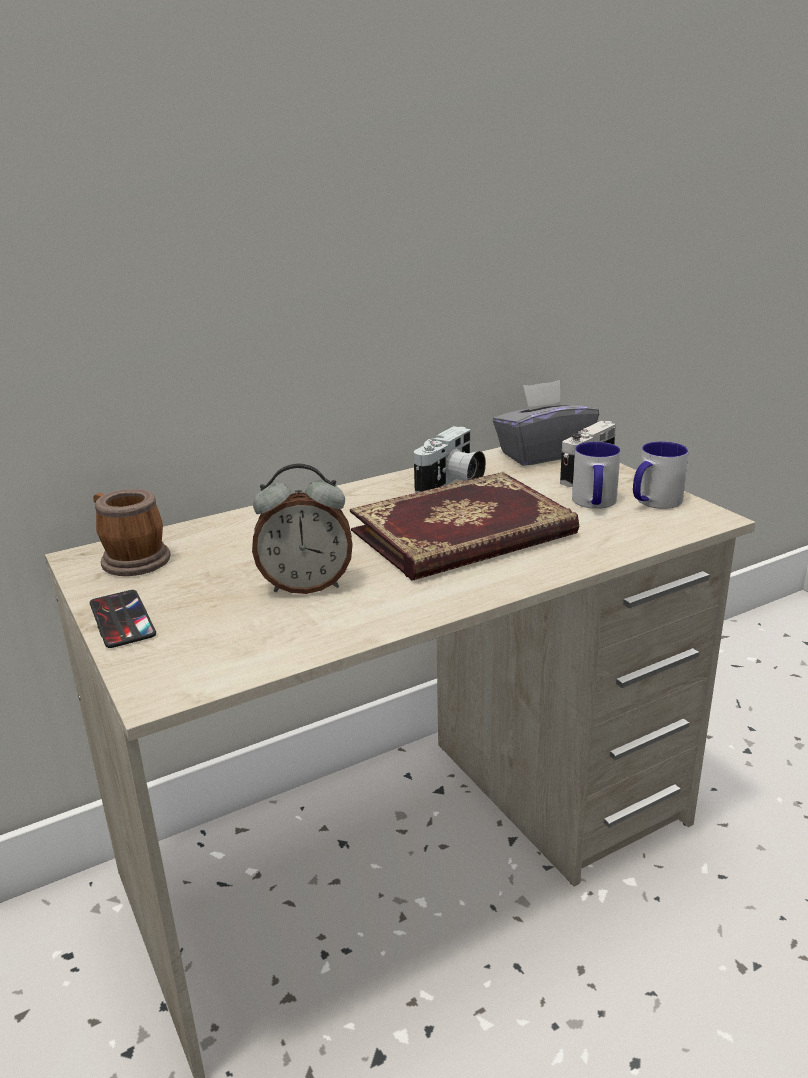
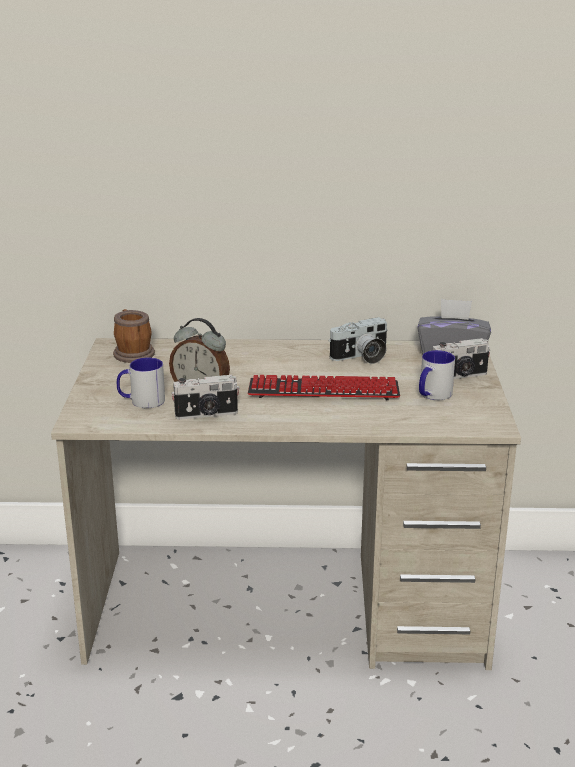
camera: 30 degrees right, 0 degrees up
phone [90,590,156,648] -> none
book [350,472,579,580] -> keyboard [248,375,400,400]
mug [633,441,689,509] -> mug moved to [117,358,165,408]
none -> camera [171,375,240,420]

